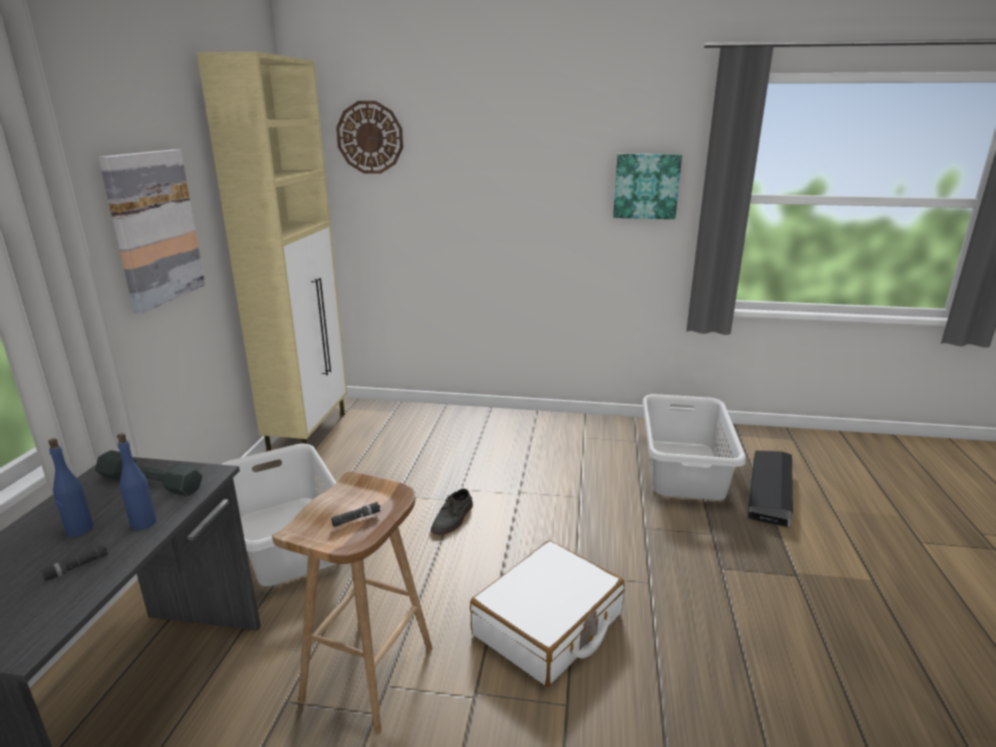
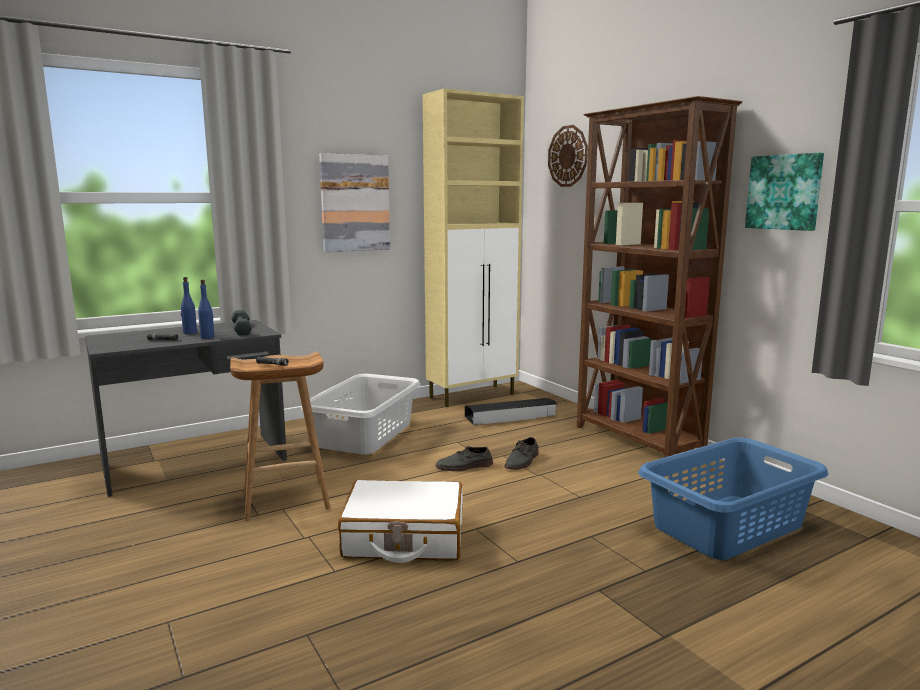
camera: 50 degrees right, 10 degrees down
grey laundry basket [642,394,746,500] -> blue laundry basket [638,438,828,560]
black storage box [748,451,793,528] -> black storage box moved to [465,398,557,425]
none -> grey shoe [505,437,539,470]
none -> brown bookcase [577,96,742,458]

